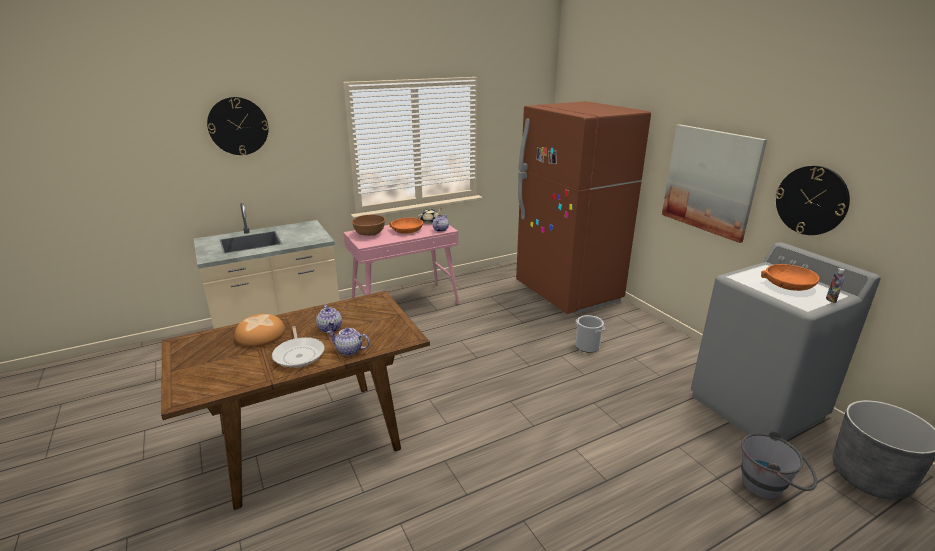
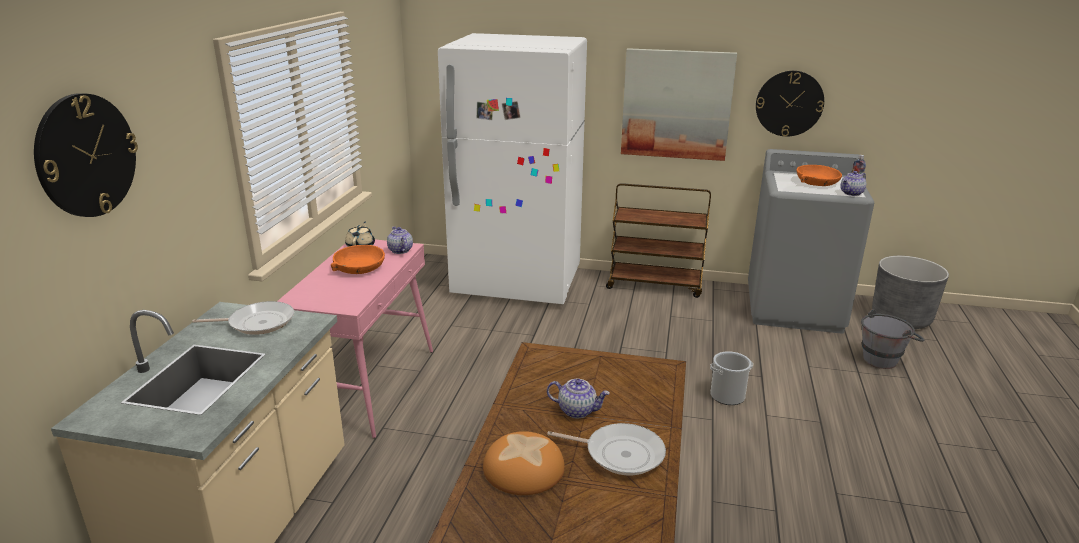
camera: 50 degrees left, 0 degrees up
teapot [327,327,370,356] -> teapot moved to [840,171,866,196]
brown bowl [352,215,386,236] -> none
brown fridge [516,101,651,314] -> white fridge [438,33,587,304]
bucket [576,315,605,353] -> bucket moved to [710,351,753,405]
none -> frying pan [192,301,294,335]
none -> brown cart [606,183,711,298]

